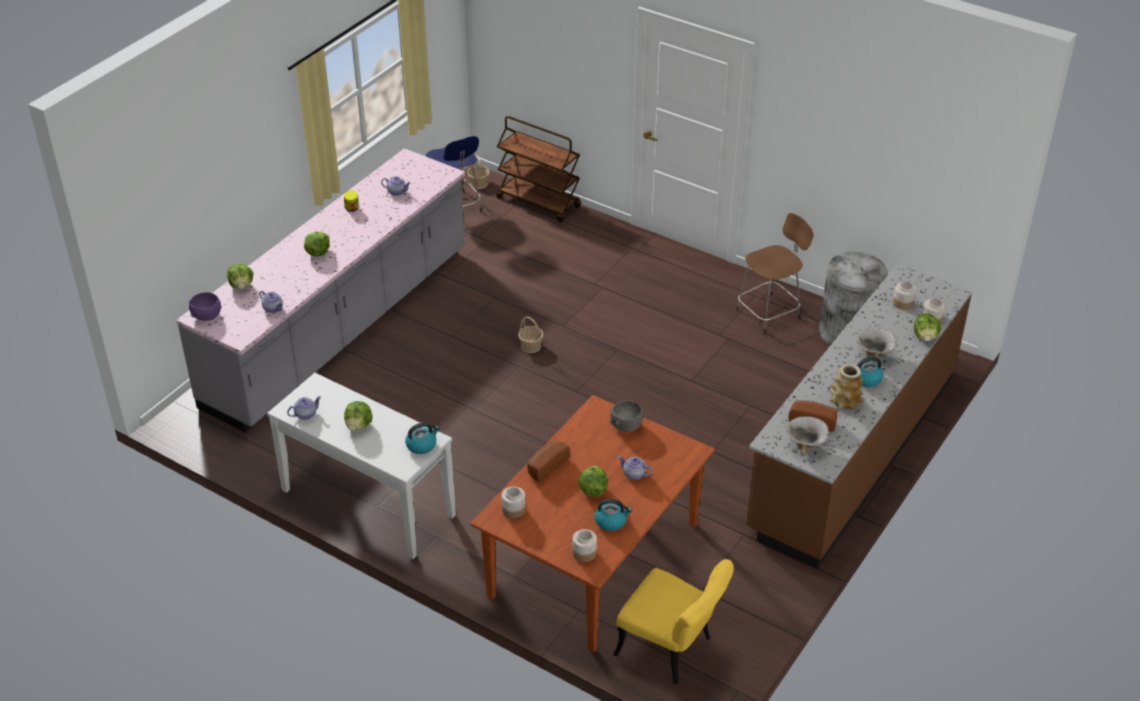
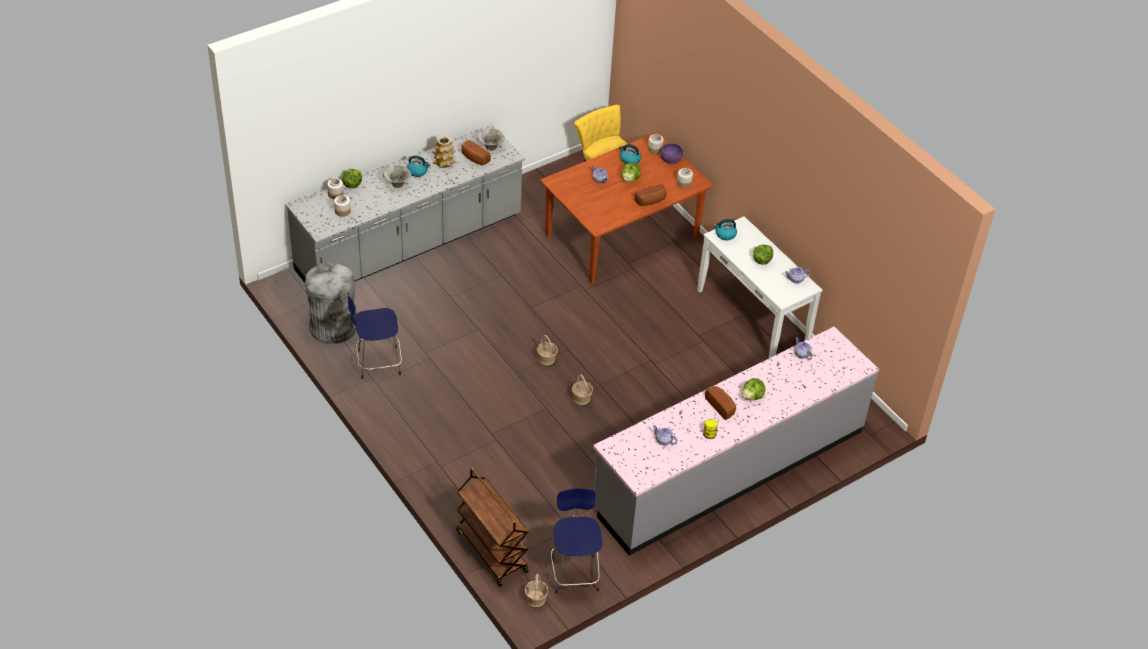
camera: 160 degrees left, 5 degrees up
purple bowl [189,292,222,321] -> purple bowl moved to [660,143,683,164]
lettuce [227,263,253,289] -> none
grey bowl [610,401,644,433] -> none
brown stool [736,213,813,335] -> blue stool [348,293,402,379]
brown counter [746,264,972,569] -> grey counter [286,125,525,283]
none -> basket [537,335,558,365]
none -> bread [705,386,736,420]

